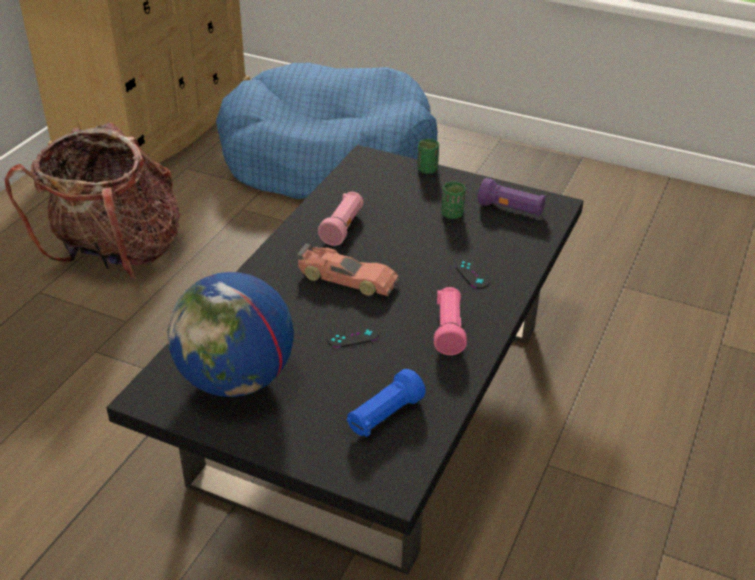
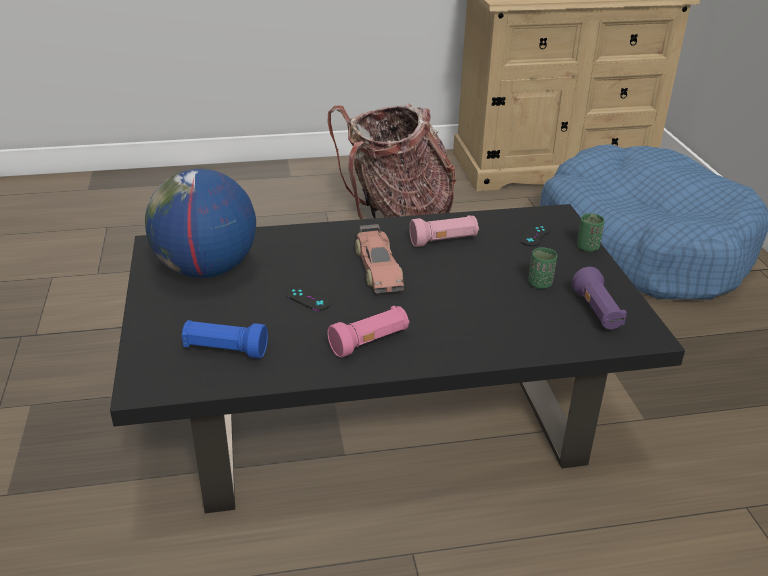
camera: 55 degrees right, 5 degrees down
black game controller [455,259,490,289] -> black game controller moved to [520,224,550,246]

